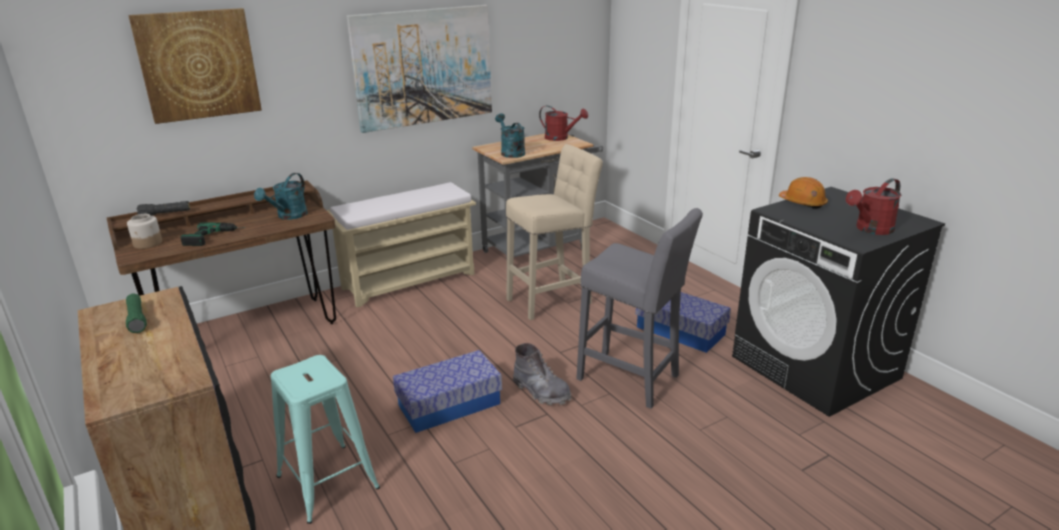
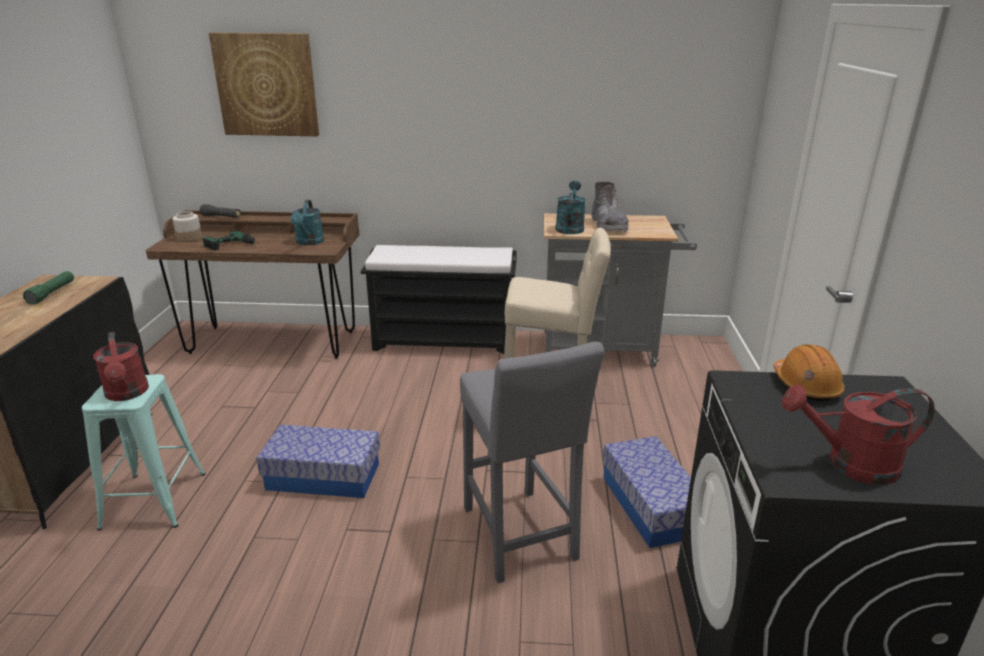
camera: 35 degrees right, 0 degrees up
turquoise watering can [254,173,308,220] -> turquoise watering can turned 60 degrees counterclockwise [290,200,324,246]
beige bench [326,182,476,307] -> black bench [361,245,517,355]
picture [346,5,492,133] -> none
grey boot [513,343,572,405] -> grey boot moved to [591,182,629,233]
red watering can [539,106,588,141] -> red watering can moved to [93,332,149,401]

